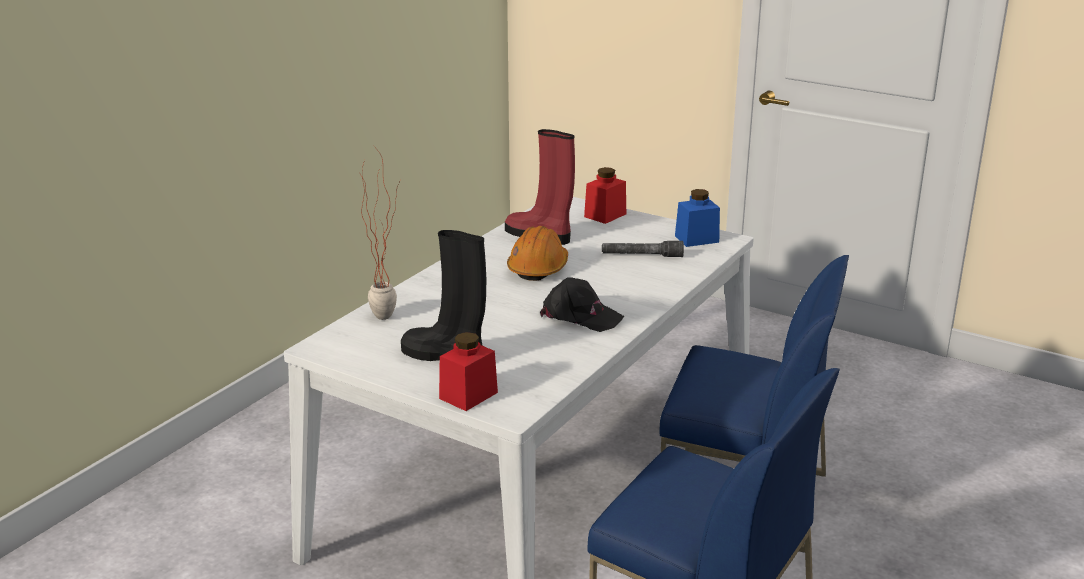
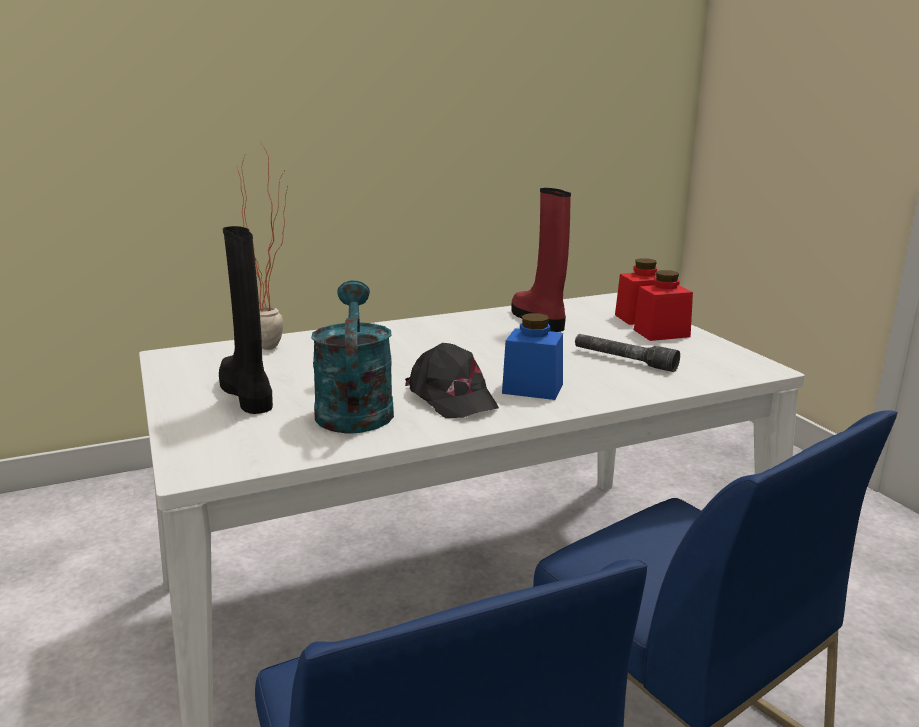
camera: 35 degrees right, 5 degrees down
red jar [439,332,498,411] -> red jar moved to [634,270,693,341]
orange hard hat [507,226,568,281] -> none
blue jar [675,189,720,247] -> blue jar moved to [502,313,563,400]
none -> turquoise watering can [311,280,394,433]

